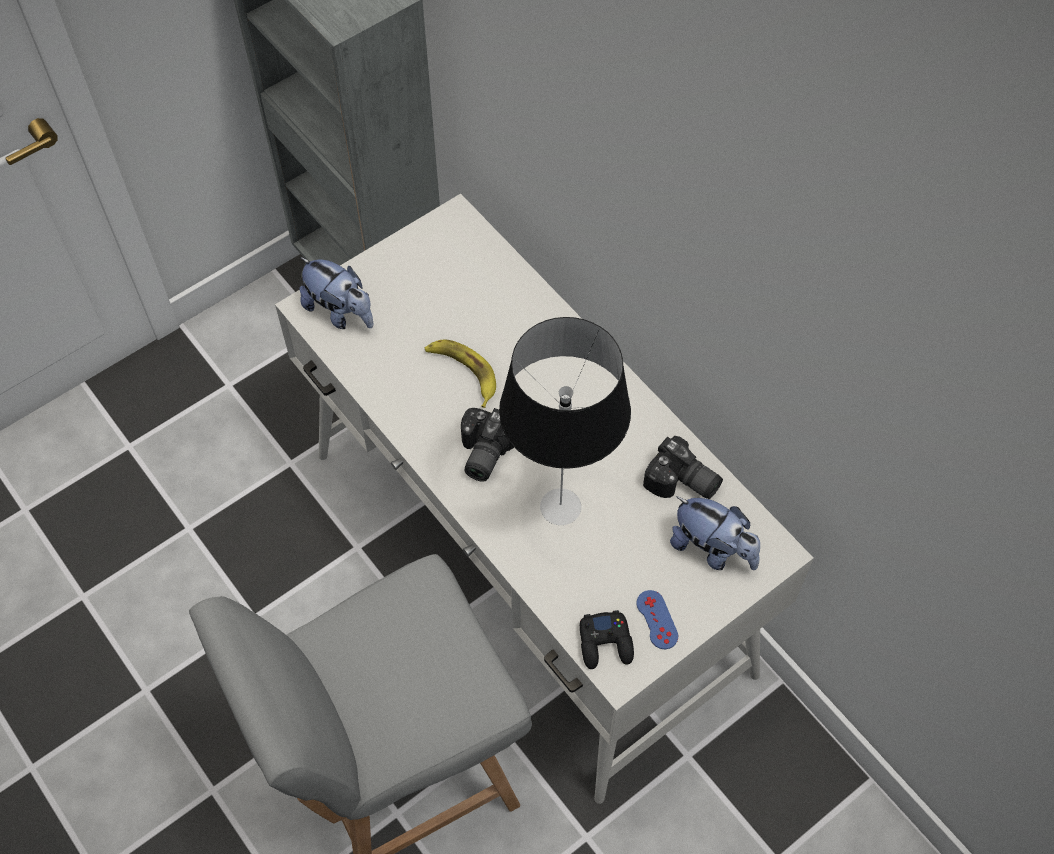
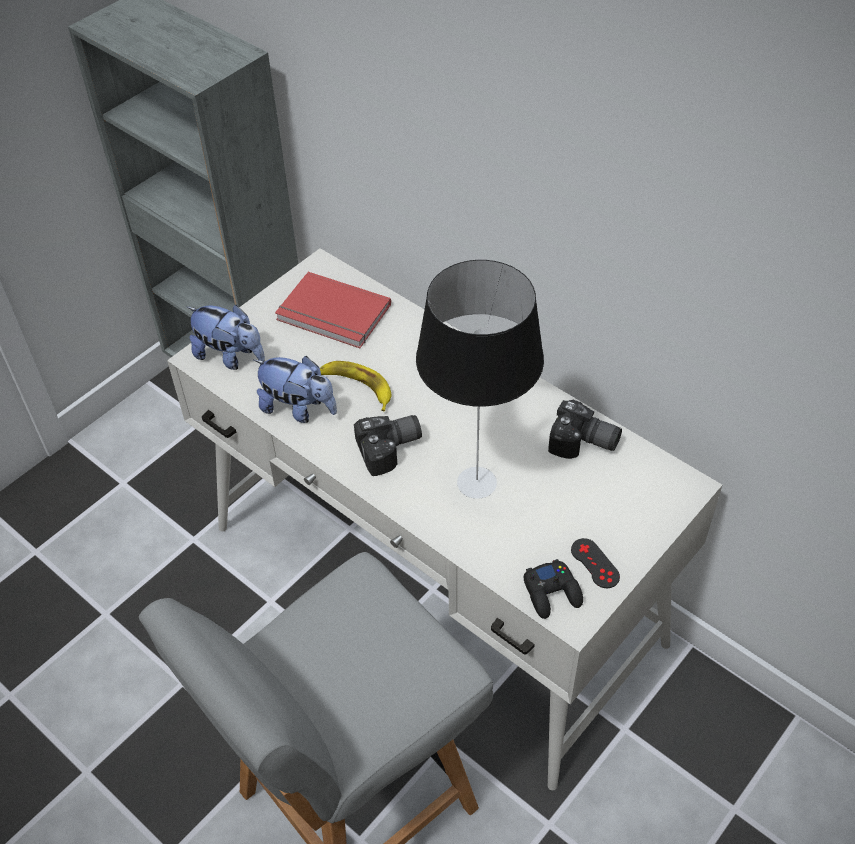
camera: 10 degrees left, 10 degrees down
camera [461,408,514,482] -> camera turned 120 degrees counterclockwise [354,415,422,476]
blue game controller [636,590,678,649] -> black game controller [571,538,620,588]
plush toy [670,496,760,570] -> plush toy moved to [254,356,337,423]
none -> red book [275,272,391,348]

